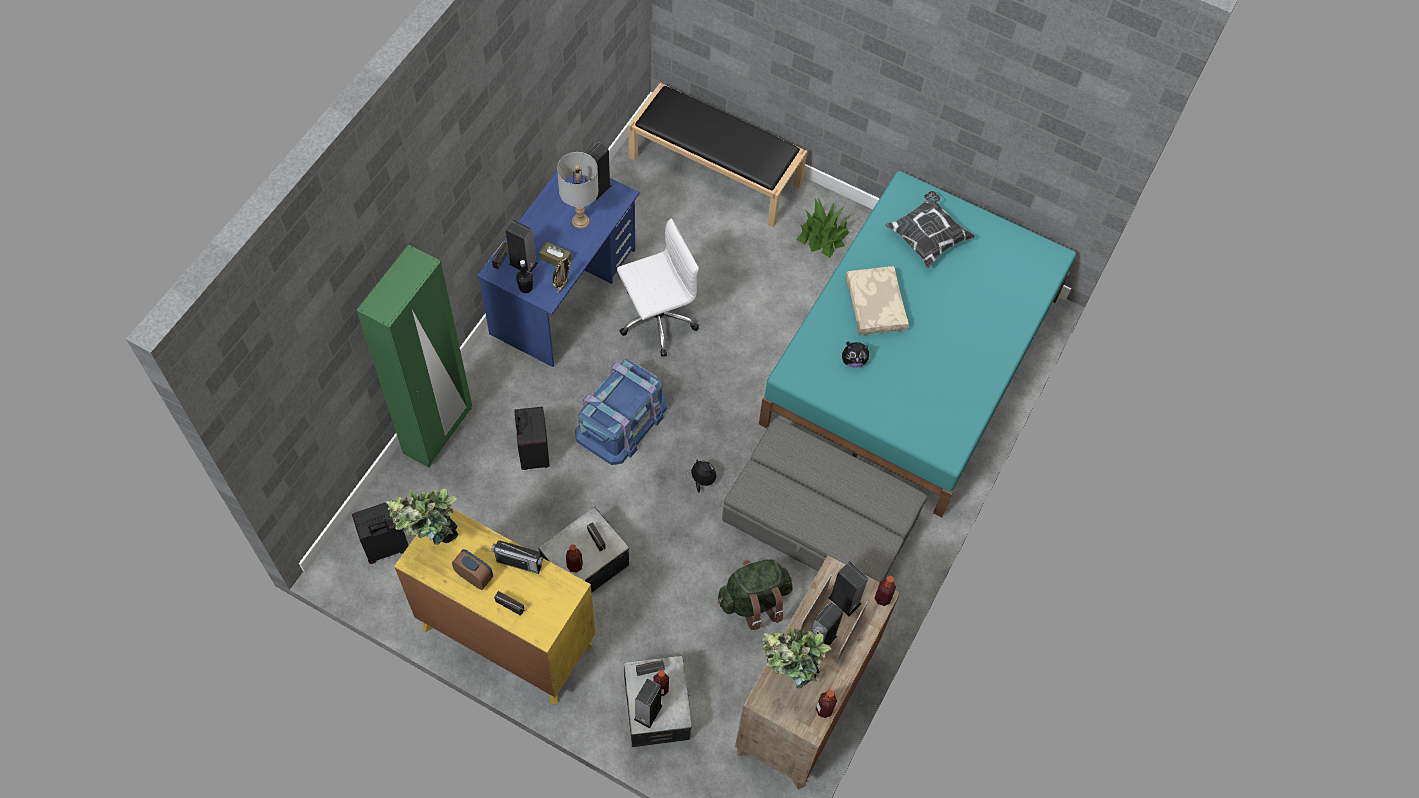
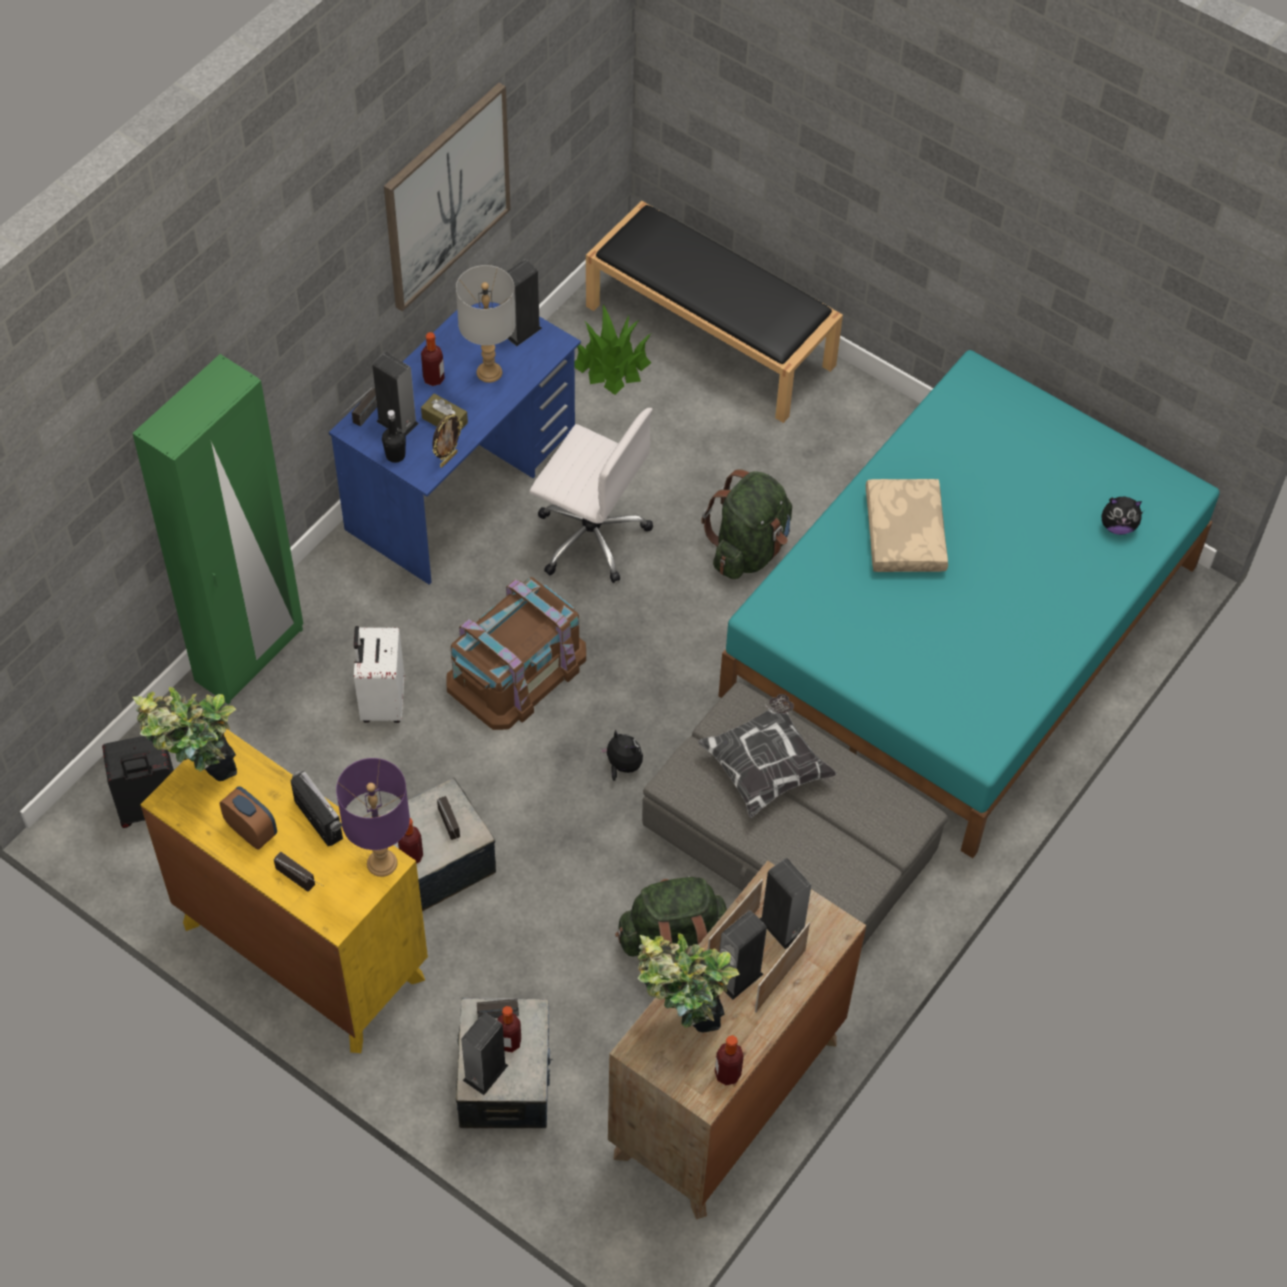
camera: 10 degrees right, 5 degrees down
radio [491,540,543,574] -> radio turned 150 degrees counterclockwise [291,771,343,846]
black suitcase [514,407,550,470] -> white suitcase [354,626,404,723]
blue storage box [575,359,667,465] -> brown storage box [446,577,586,730]
white office chair [617,218,699,357] -> white office chair turned 45 degrees clockwise [530,408,653,583]
potted plant [796,198,851,258] -> potted plant moved to [575,304,651,395]
plush toy [842,341,870,368] -> plush toy moved to [1102,497,1144,535]
bottle [874,576,896,606] -> bottle moved to [421,332,445,386]
pillow [885,191,975,268] -> pillow moved to [698,694,837,818]
none -> purple table lamp [336,758,410,877]
none -> picture [384,82,511,312]
none -> green backpack [701,469,792,579]

